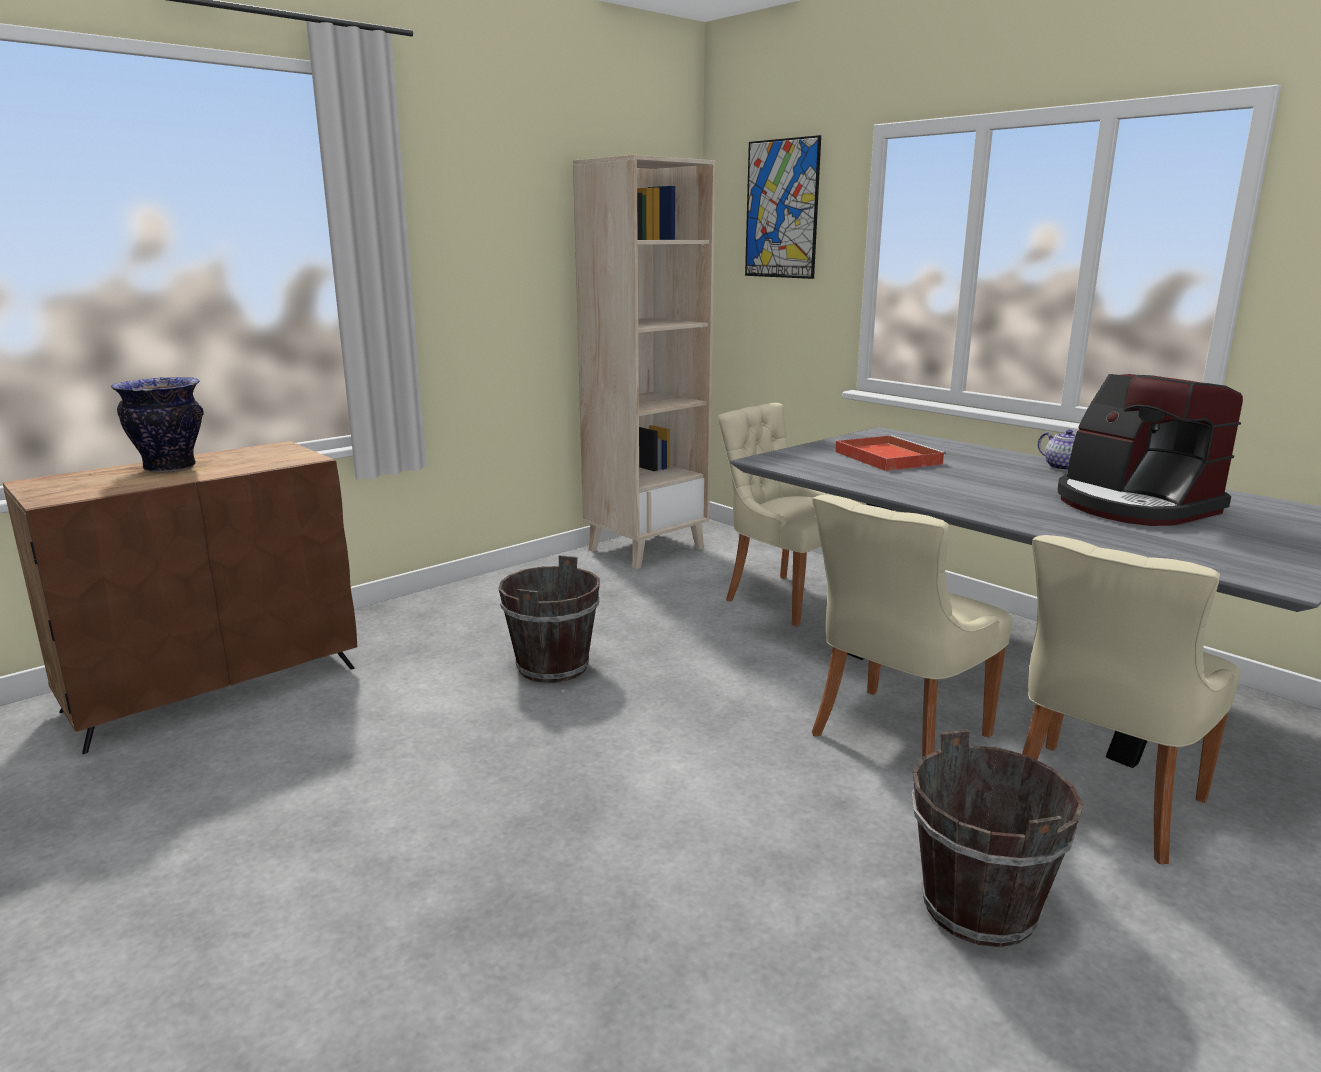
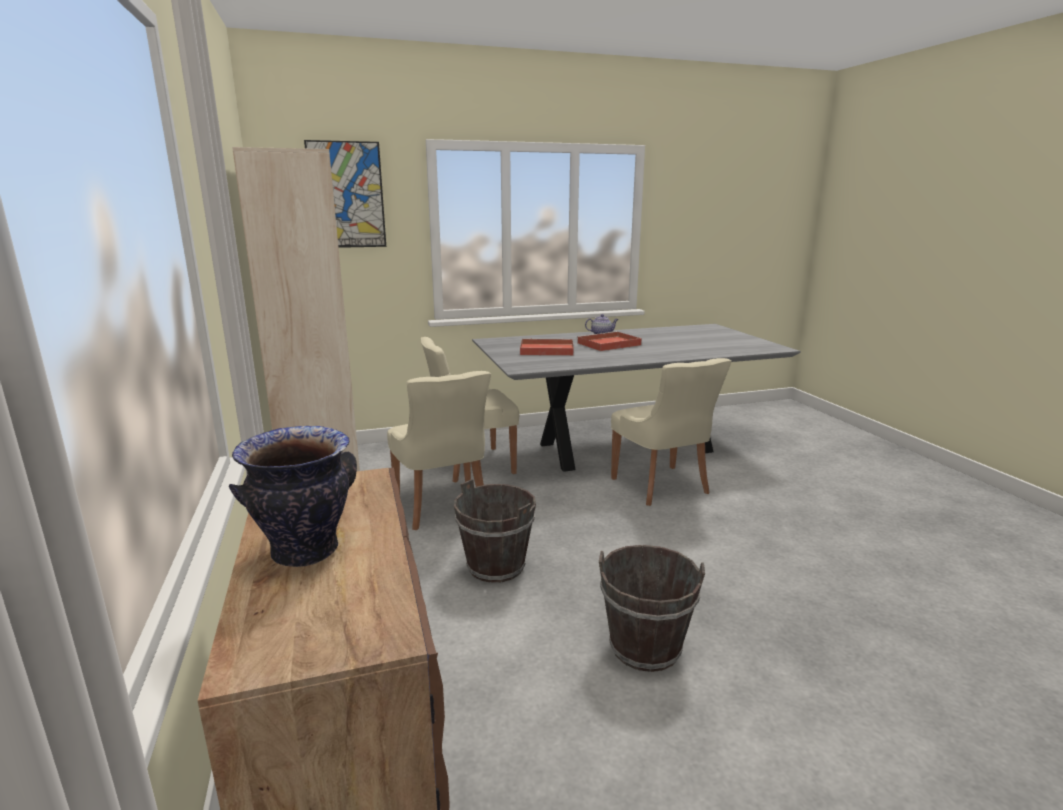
camera: 65 degrees left, 0 degrees up
brown bucket [912,730,1083,947] -> brown bucket moved to [599,545,705,672]
beige chair [1022,535,1240,864] -> beige chair moved to [387,371,491,530]
coffee machine [1058,374,1243,526] -> none
none -> red tray [577,331,642,351]

